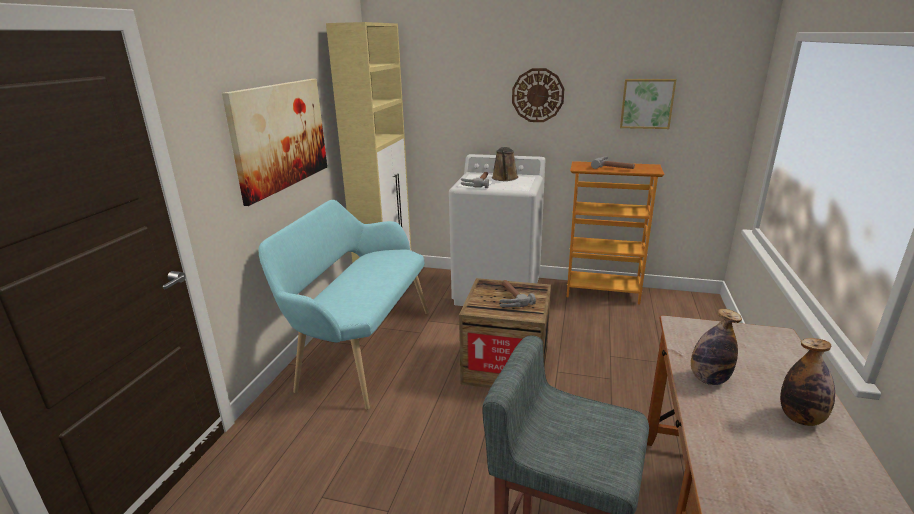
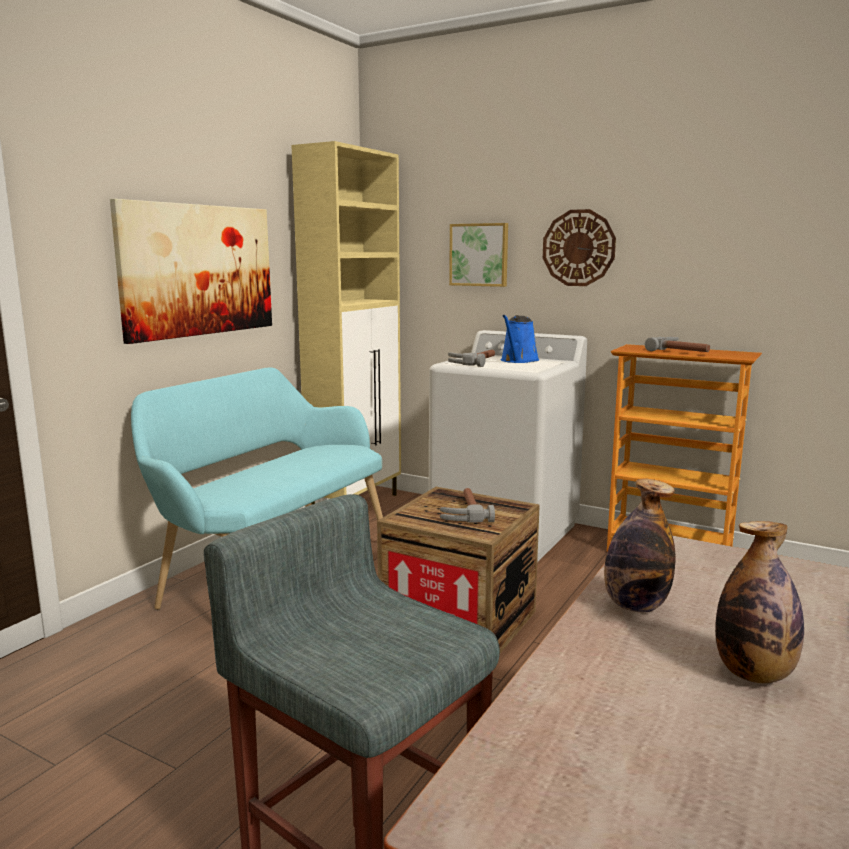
camera: 15 degrees right, 10 degrees down
brown watering can [492,147,518,181] -> blue watering can [501,315,539,363]
picture [620,79,676,129] -> picture moved to [449,223,508,287]

